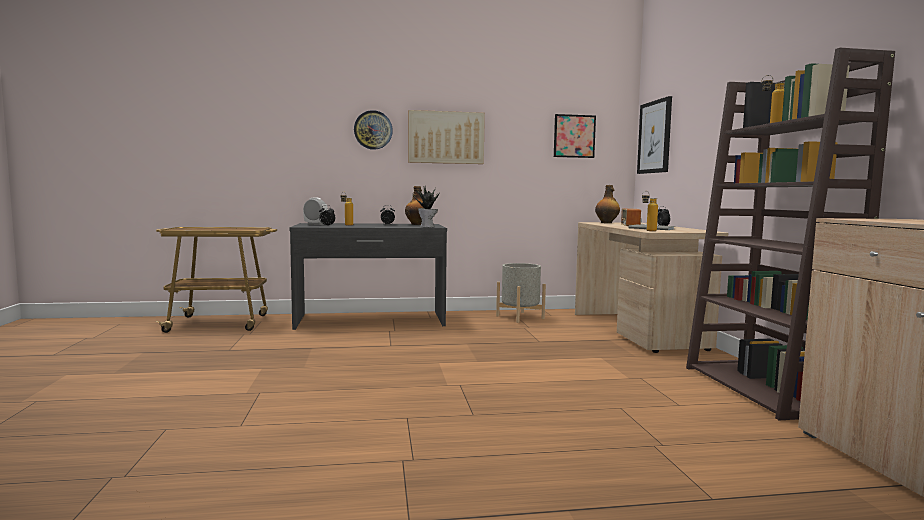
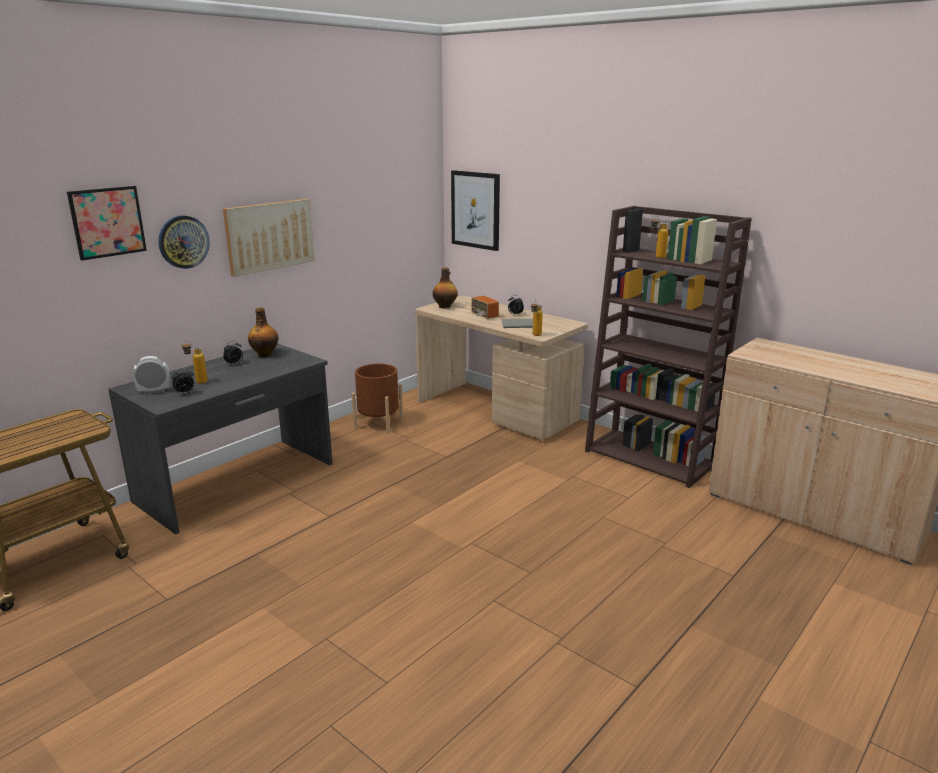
camera: 40 degrees left, 15 degrees up
potted plant [412,186,440,227] -> none
grey planter [496,263,546,323] -> brown planter [352,364,403,434]
picture [554,114,596,158] -> picture moved to [67,186,147,261]

